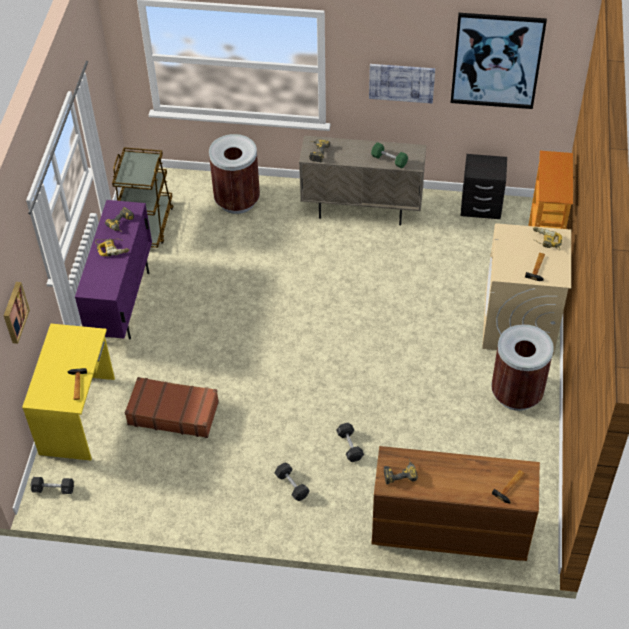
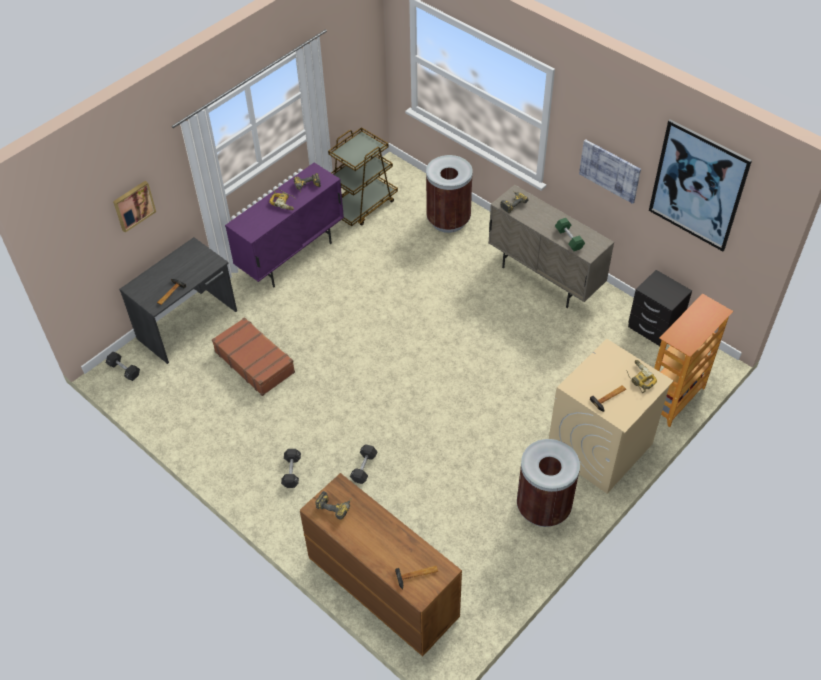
camera: 35 degrees right, 0 degrees up
yellow desk [22,324,115,461] -> grey desk [119,237,237,364]

